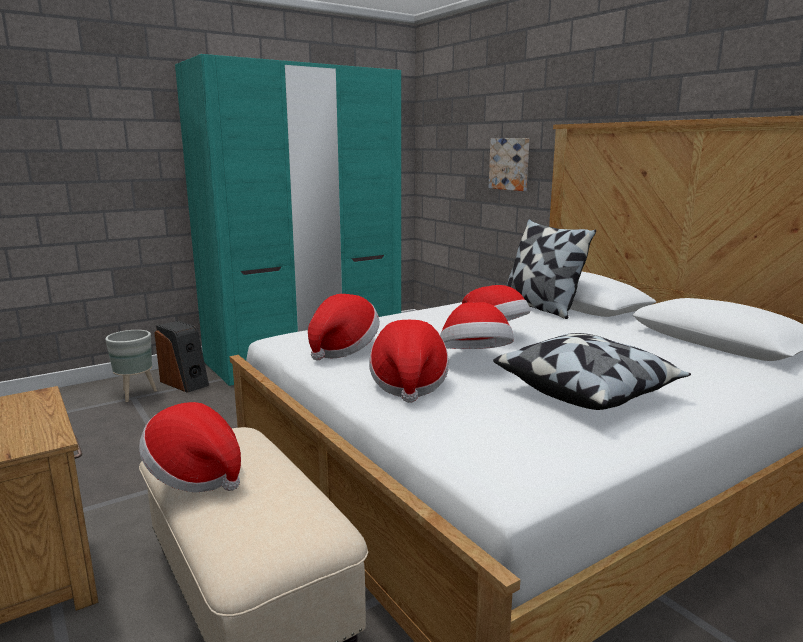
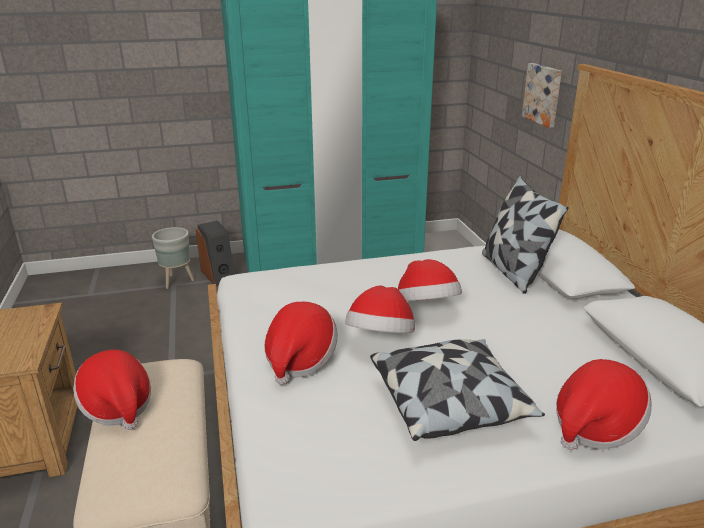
camera: 20 degrees right, 10 degrees up
hat [308,294,380,361] -> hat moved to [556,359,652,450]

